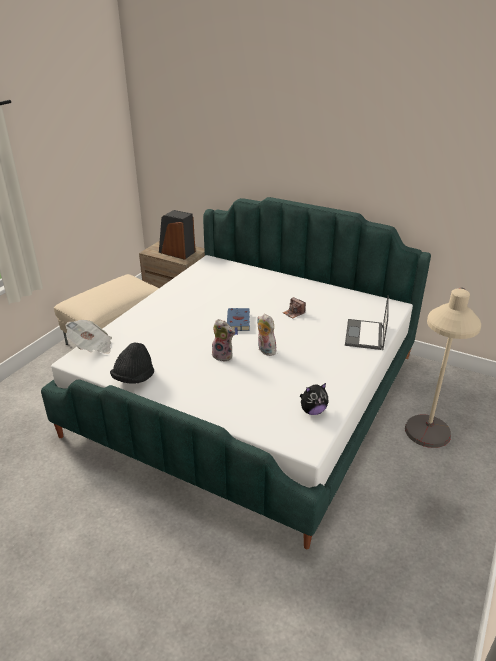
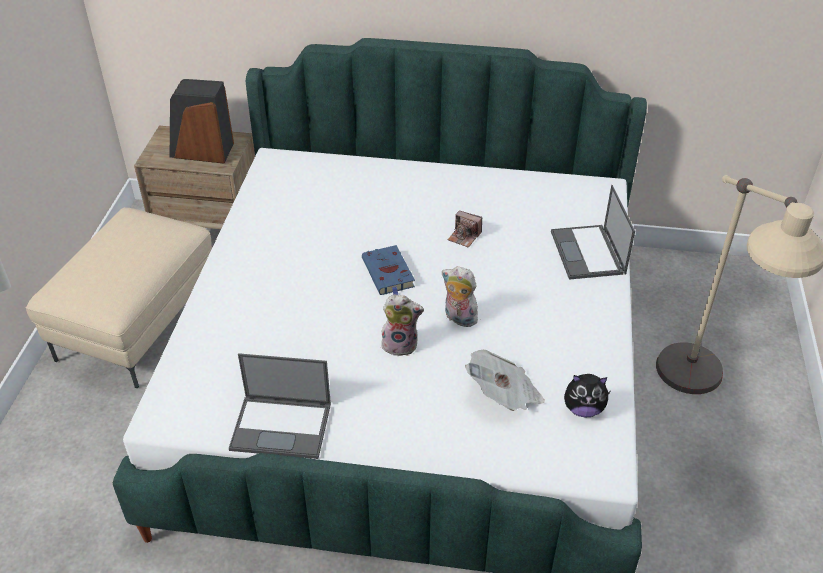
camera: 20 degrees left, 10 degrees up
newspaper [66,320,112,354] -> newspaper moved to [465,350,545,411]
black hat [110,343,154,384] -> laptop [229,353,331,459]
plush toy [300,383,329,415] -> plush toy turned 45 degrees clockwise [564,374,610,417]

